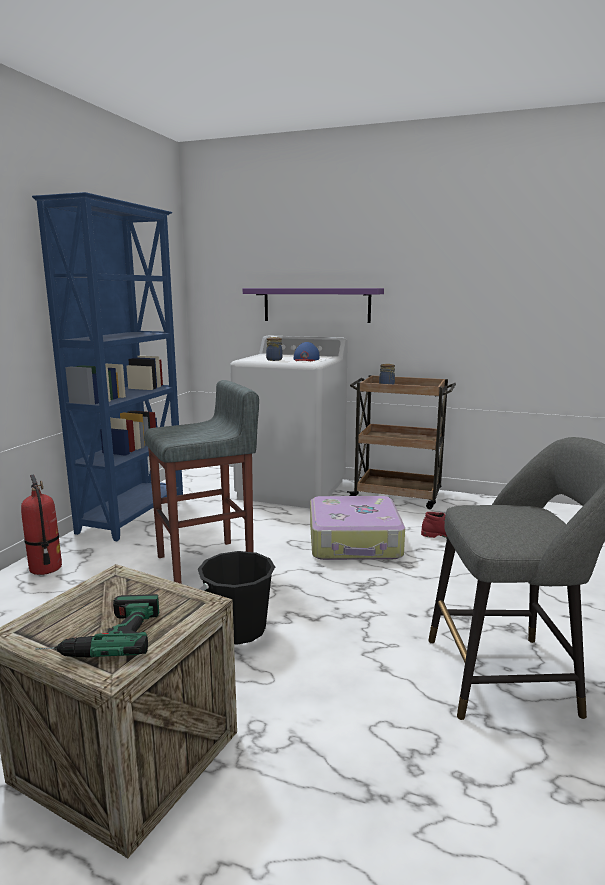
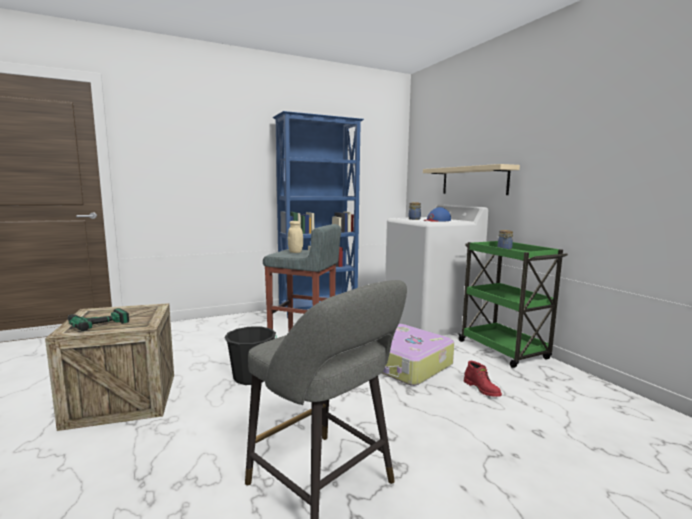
camera: 45 degrees right, 5 degrees down
fire extinguisher [21,475,62,575] -> none
purple shelf [243,288,384,323] -> beige shelf [423,164,520,195]
brown cart [347,375,456,509] -> green cart [458,241,568,368]
none -> beige jar [288,221,303,253]

